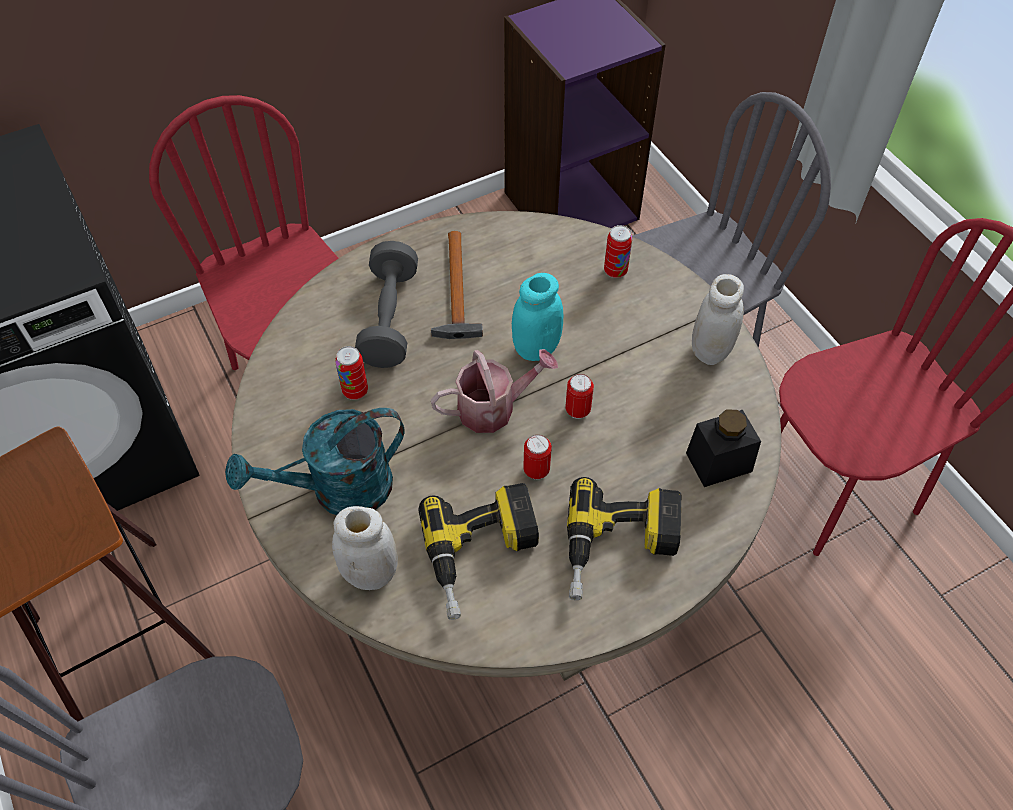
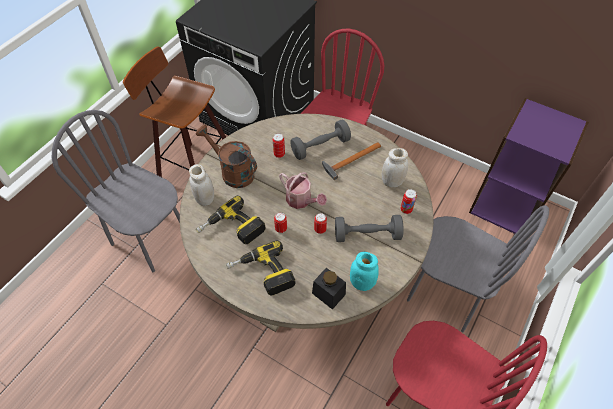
camera: 60 degrees right, 0 degrees up
turquoise watering can [225,408,404,515] -> brown watering can [196,125,257,188]
turquoise jar [512,273,563,361] -> turquoise jar moved to [350,252,379,291]
white jar [692,274,744,365] -> white jar moved to [382,148,408,187]
none -> grey dumbbell [335,215,404,242]

